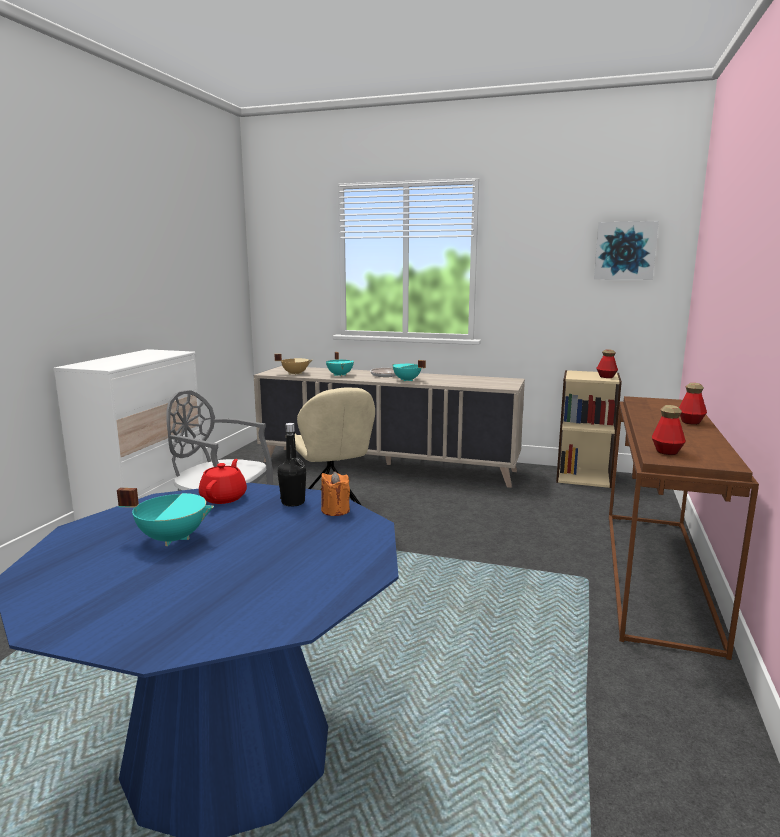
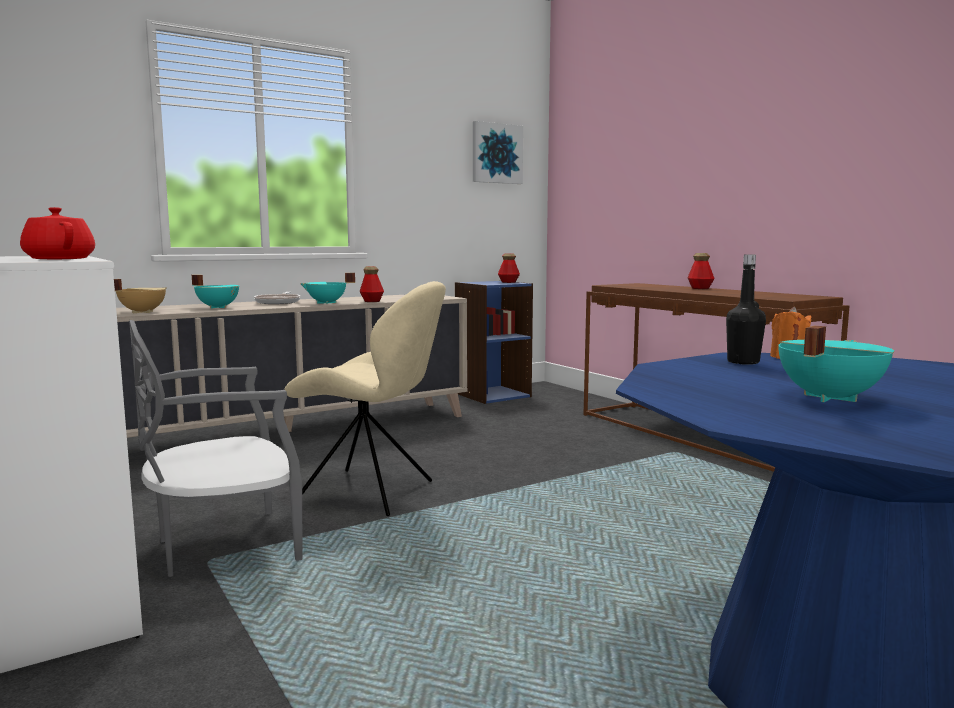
camera: 50 degrees left, 5 degrees down
red teapot [199,459,247,504] -> red teapot moved to [20,207,95,259]
beige bookcase [556,370,622,488] -> blue bookcase [455,281,533,404]
bottle [652,405,686,455] -> bottle moved to [360,266,384,302]

